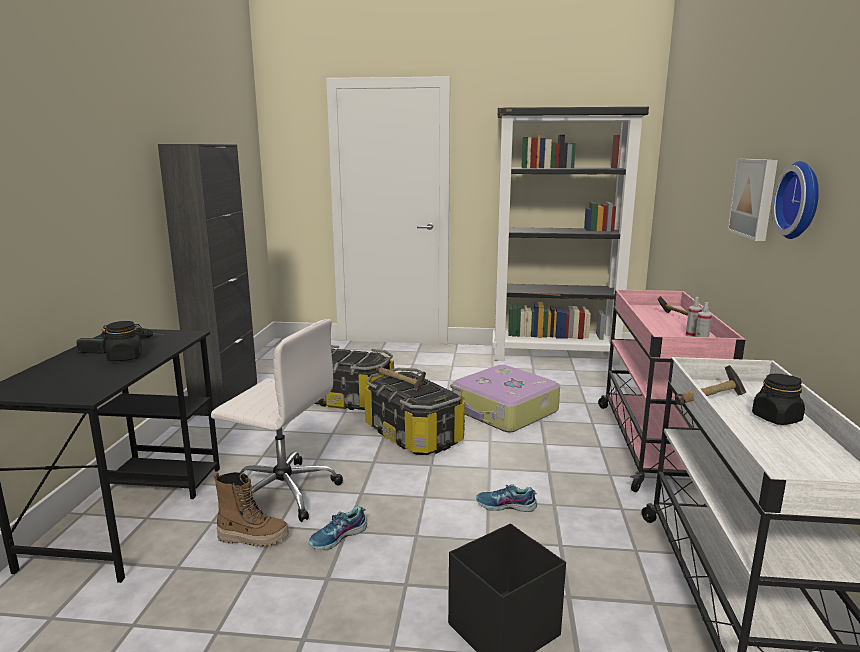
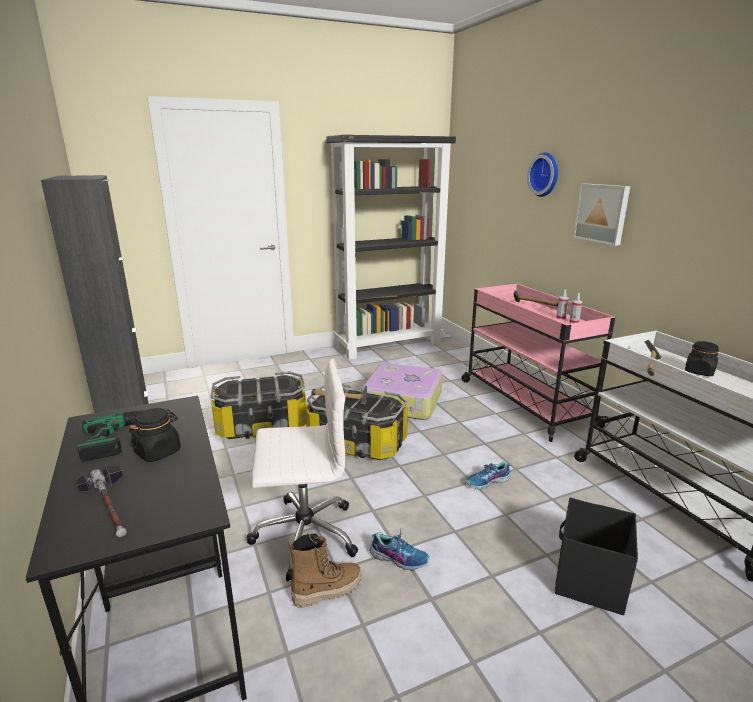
camera: 30 degrees left, 5 degrees up
shoe [308,506,367,550] -> shoe turned 90 degrees counterclockwise [370,529,430,571]
wall clock [772,161,819,239] -> wall clock moved to [527,152,558,197]
none -> hammer [76,465,127,537]

